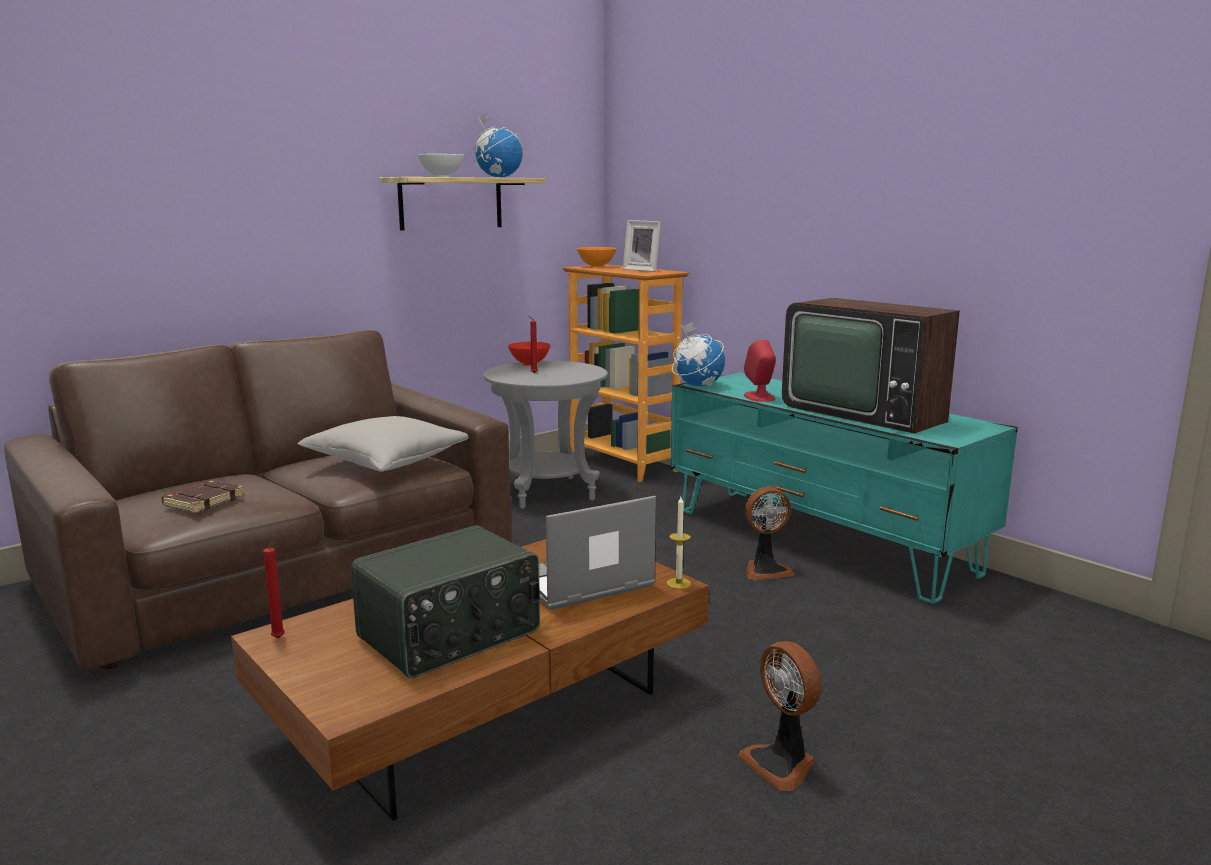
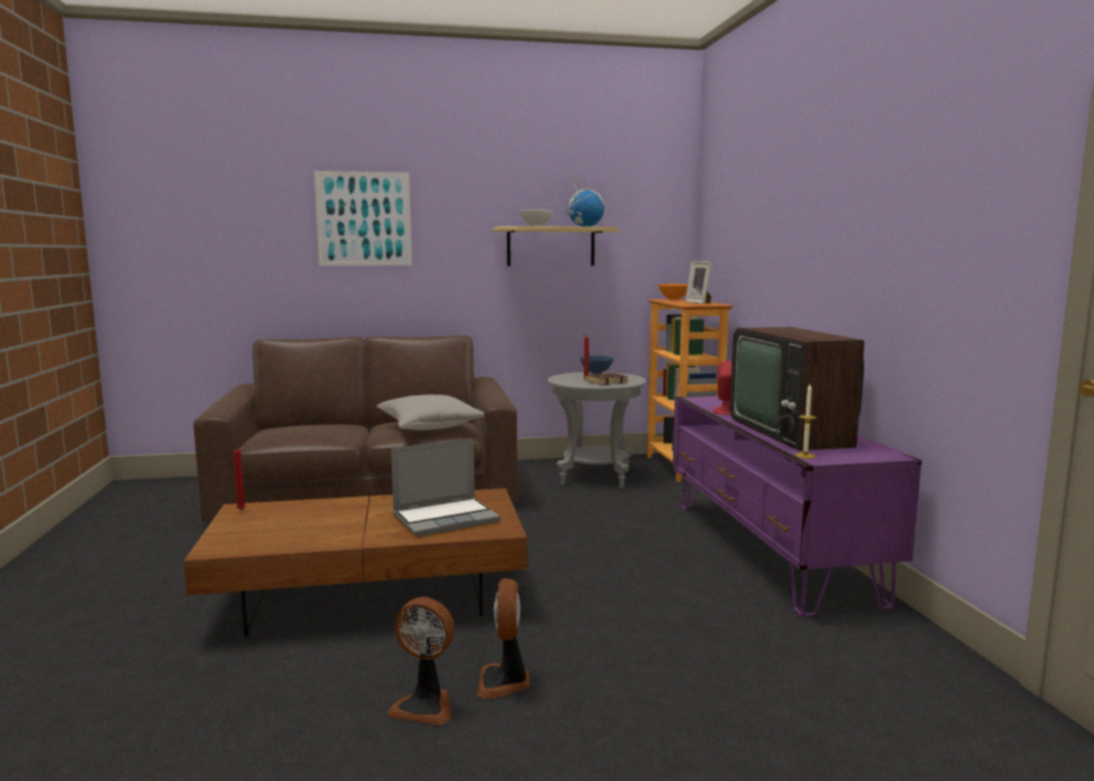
camera: 30 degrees right, 5 degrees down
brown book [161,480,245,513] -> brown book moved to [584,373,628,385]
radio [351,525,540,678] -> none
red bowl [508,342,551,366] -> blue bowl [580,356,614,374]
laptop [539,496,656,610] -> laptop turned 150 degrees clockwise [391,438,500,537]
candle [667,497,691,589] -> candle moved to [795,384,817,459]
turquoise tv stand [670,372,1018,604] -> purple tv stand [673,395,922,617]
globe [672,322,725,386] -> none
fan [745,487,795,581] -> fan moved to [388,597,455,725]
none -> picture [314,171,412,266]

